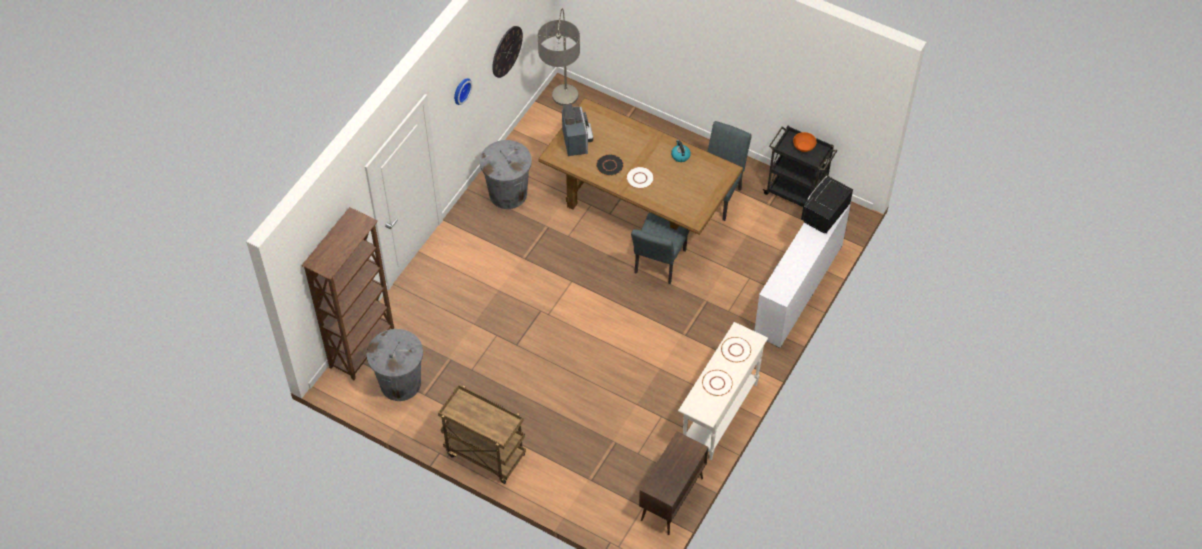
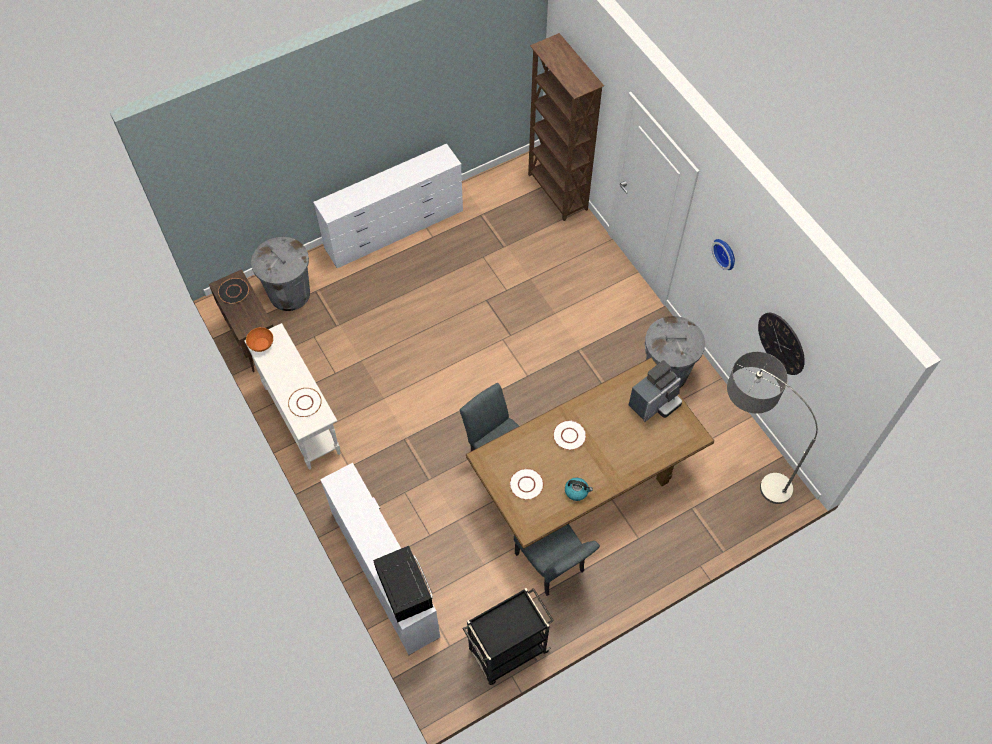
camera: 120 degrees right, 5 degrees up
grey trash can [367,329,423,401] -> grey trash can moved to [251,237,310,311]
brown cart [438,385,526,484] -> white dresser [313,144,463,268]
coffee machine [562,104,593,156] -> coffee machine turned 60 degrees counterclockwise [629,360,682,422]
black plate [596,154,624,176] -> black plate moved to [218,278,249,304]
white plate [702,370,733,396] -> white plate moved to [509,468,544,500]
orange bowl [793,132,817,152] -> orange bowl moved to [246,327,273,352]

